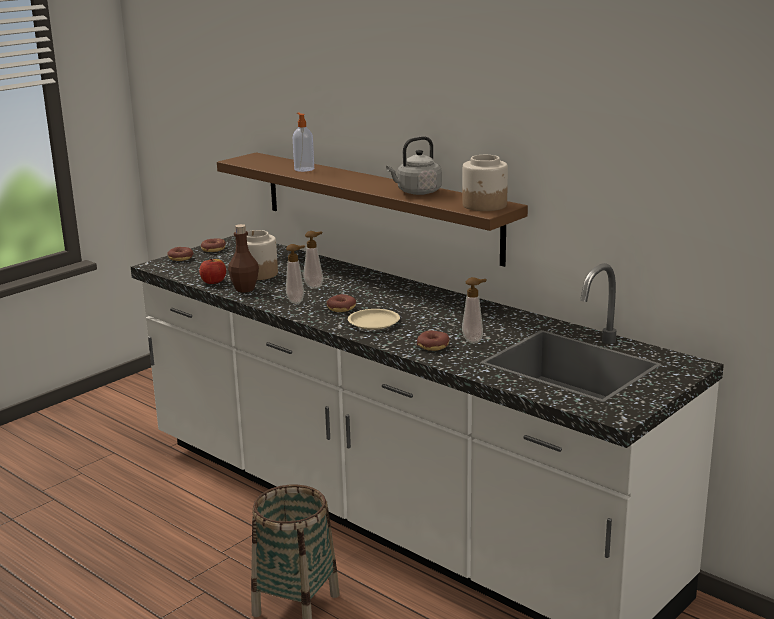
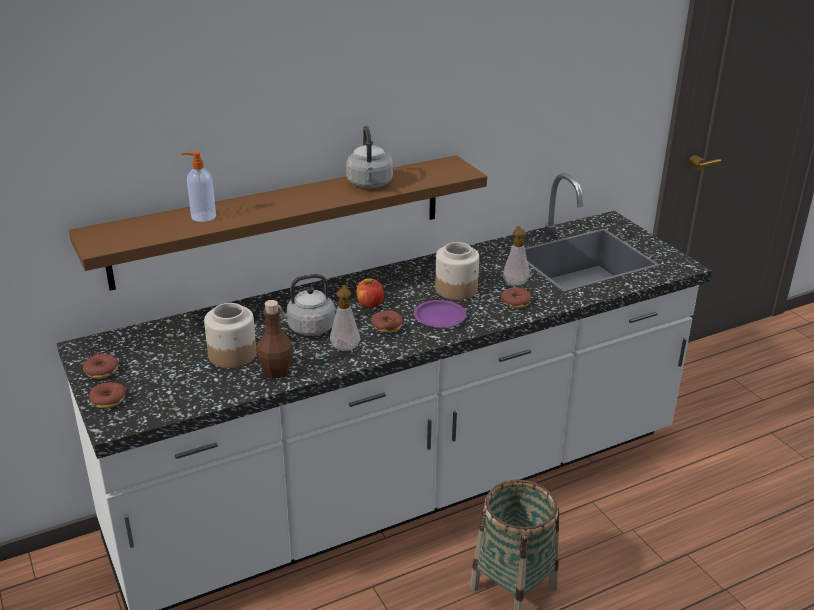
camera: 70 degrees left, 10 degrees up
apple [199,258,226,284] -> apple moved to [357,278,384,308]
soap dispenser [303,231,323,289] -> grey kettle [278,274,335,336]
beige plate [348,309,400,330] -> purple plate [414,300,467,328]
jar [462,155,508,211] -> jar moved to [435,242,479,300]

